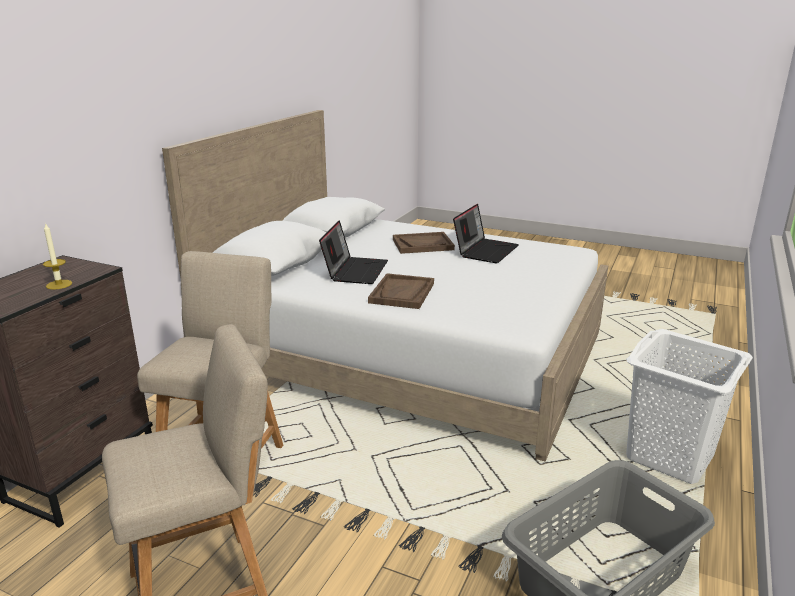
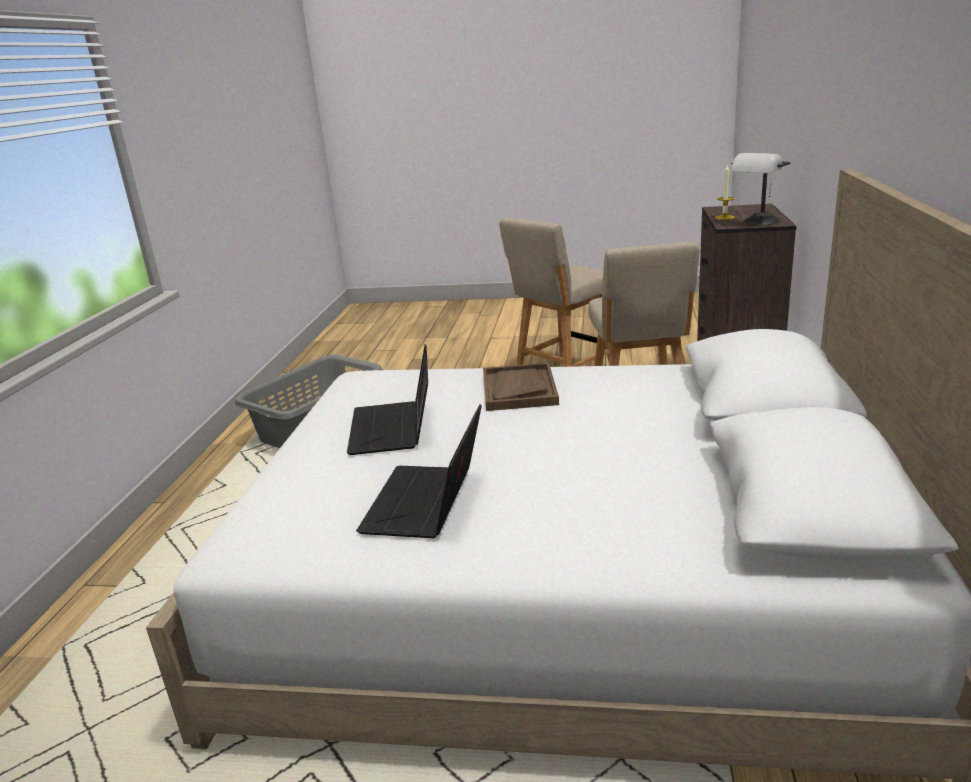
camera: 165 degrees right, 0 degrees up
laptop [319,220,388,284] -> laptop moved to [347,345,428,455]
brown tray [393,232,455,254] -> none
white laundry basket [626,329,753,484] -> none
none -> table lamp [731,153,791,225]

